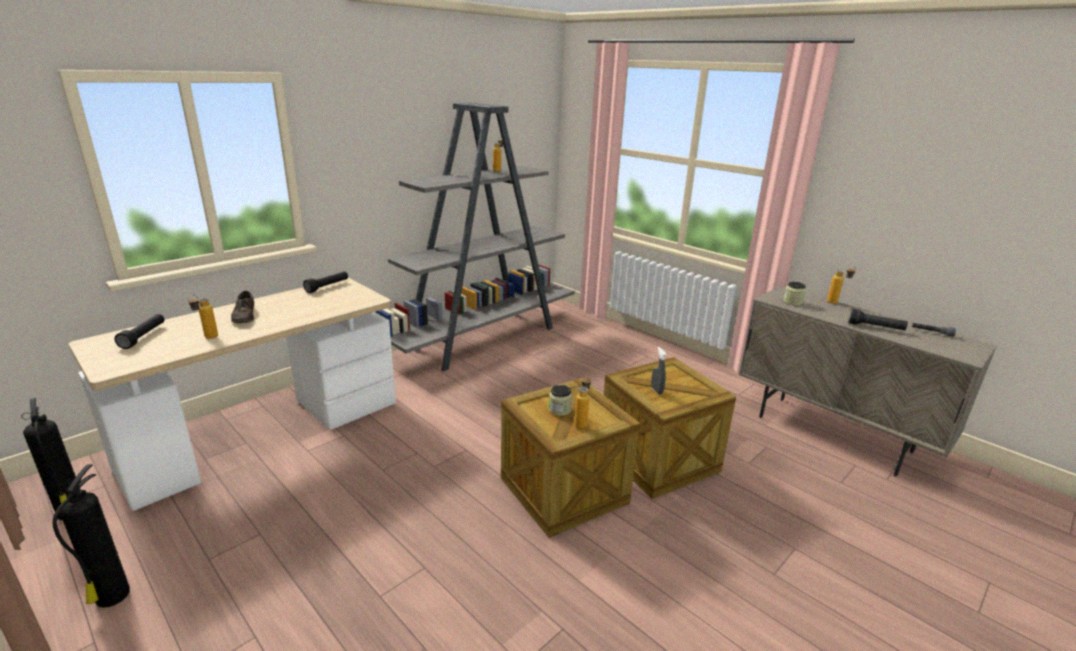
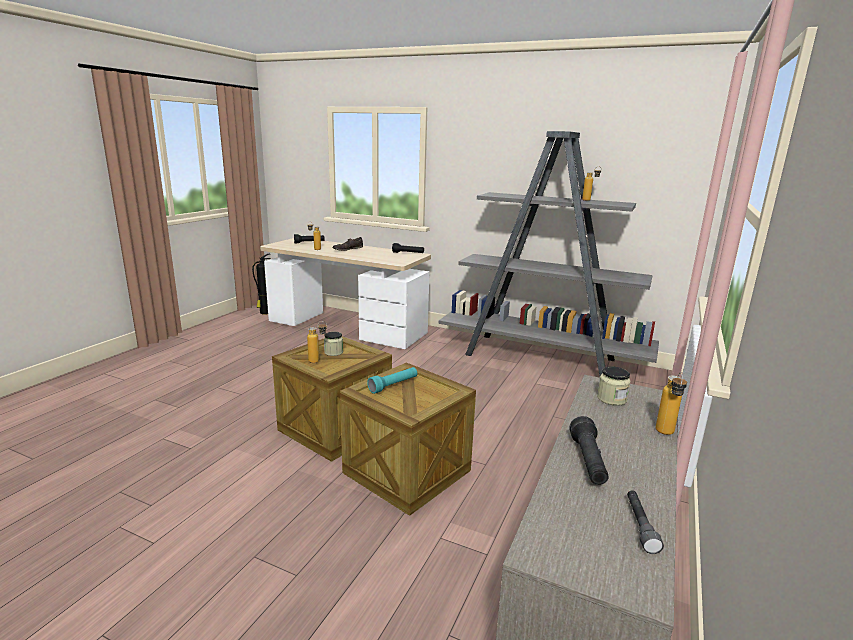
camera: 70 degrees right, 5 degrees down
fire extinguisher [52,464,130,608] -> none
grey spray bottle [651,347,666,394] -> turquoise flashlight [367,367,417,394]

